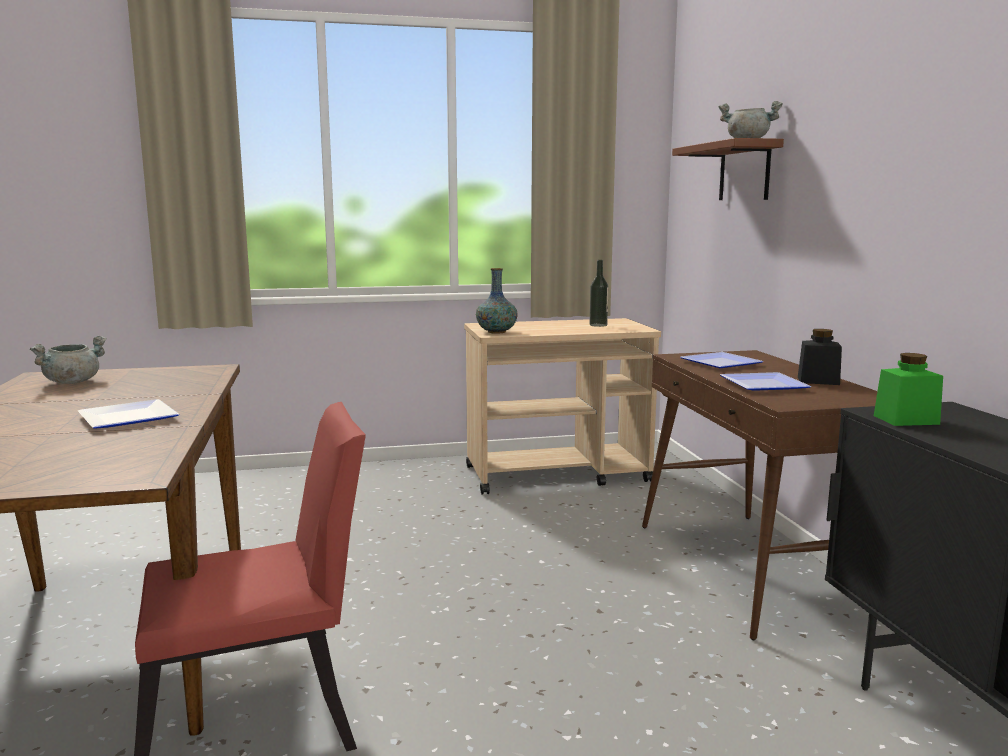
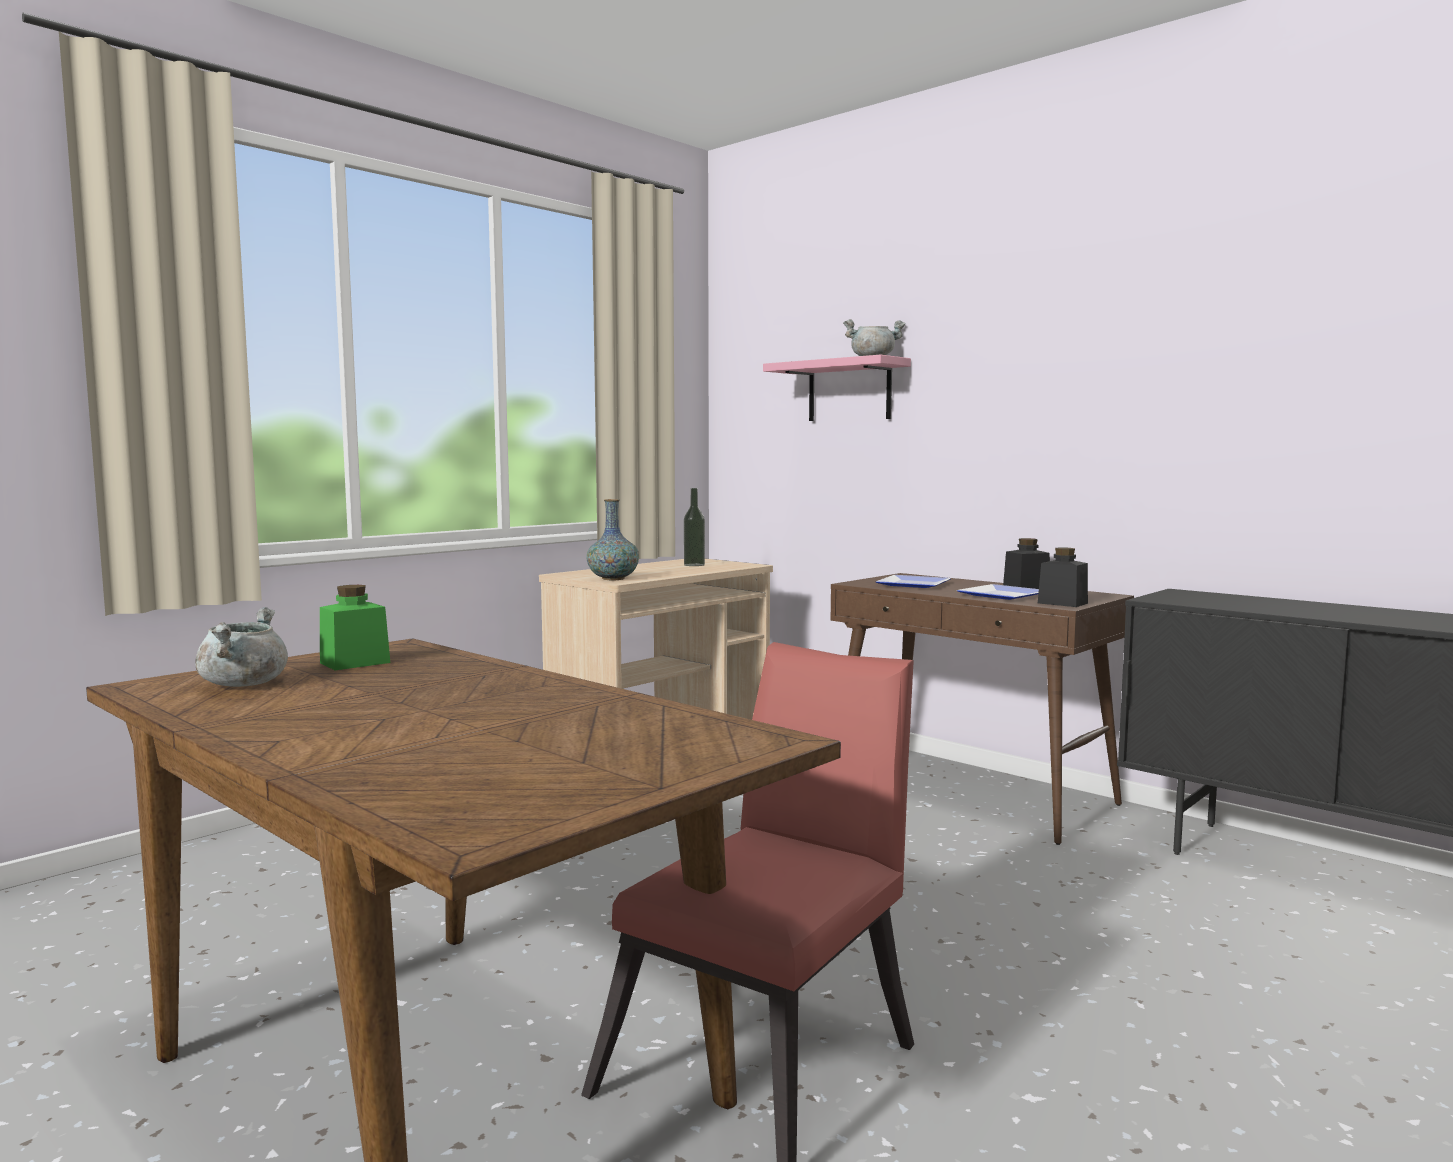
camera: 35 degrees left, 5 degrees down
plate [78,399,180,429] -> none
brown shelf [672,138,784,200] -> pink shelf [763,355,911,421]
green jar [874,353,943,426] -> green jar moved to [320,585,390,670]
none -> black jar [1038,547,1088,607]

